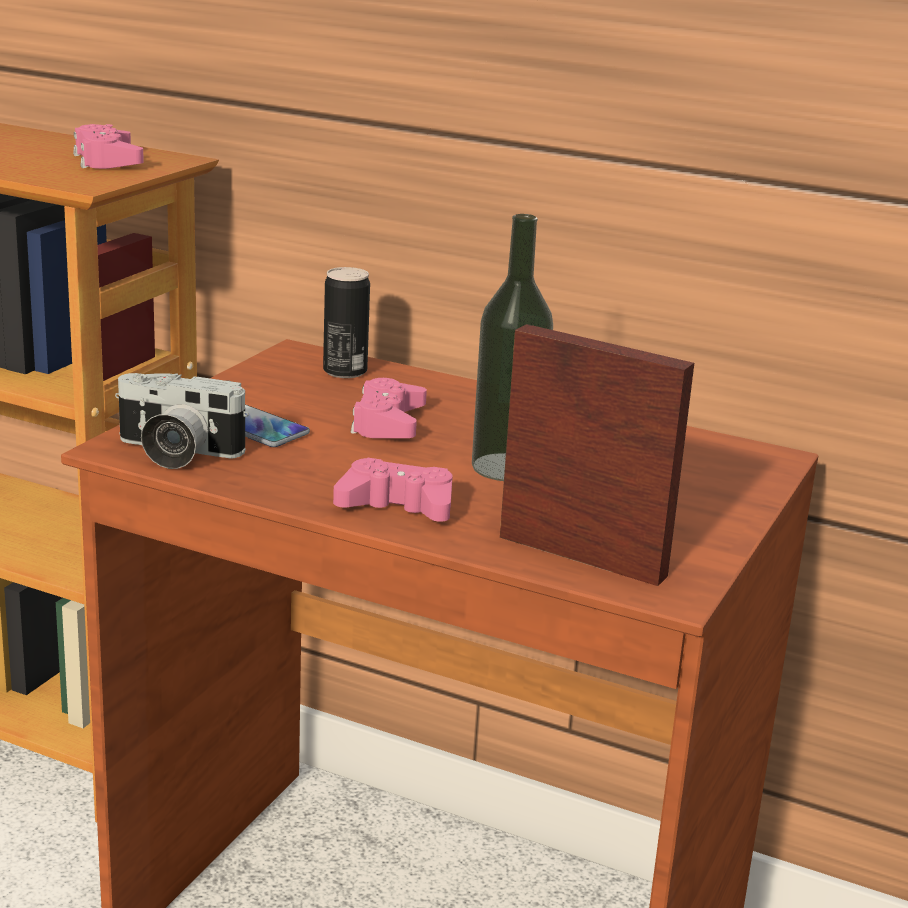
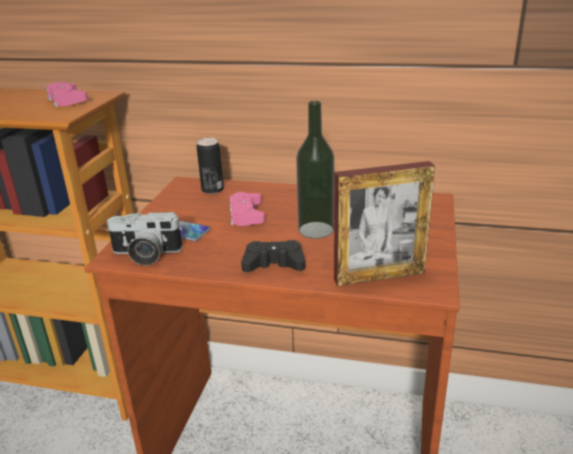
camera: 10 degrees left, 5 degrees up
pink game controller [333,458,453,522] -> black game controller [241,240,305,272]
picture frame [500,324,694,586] -> picture frame turned 150 degrees clockwise [334,161,435,286]

